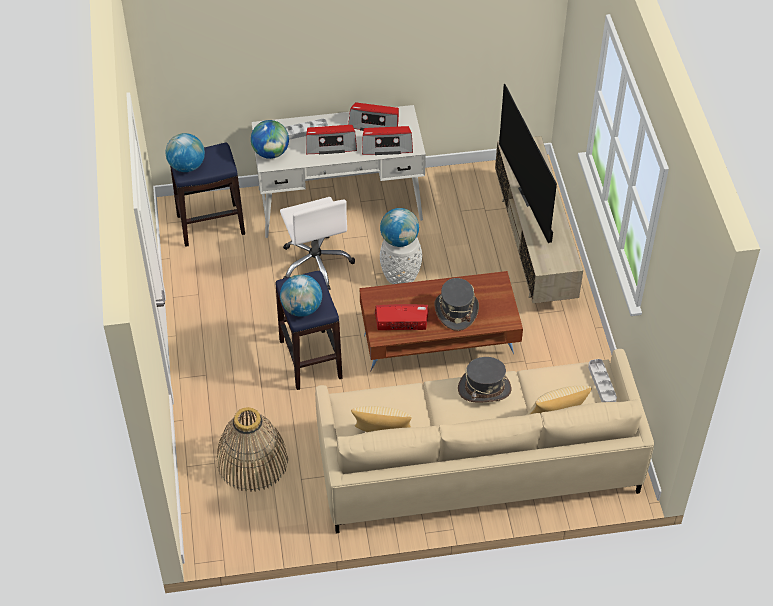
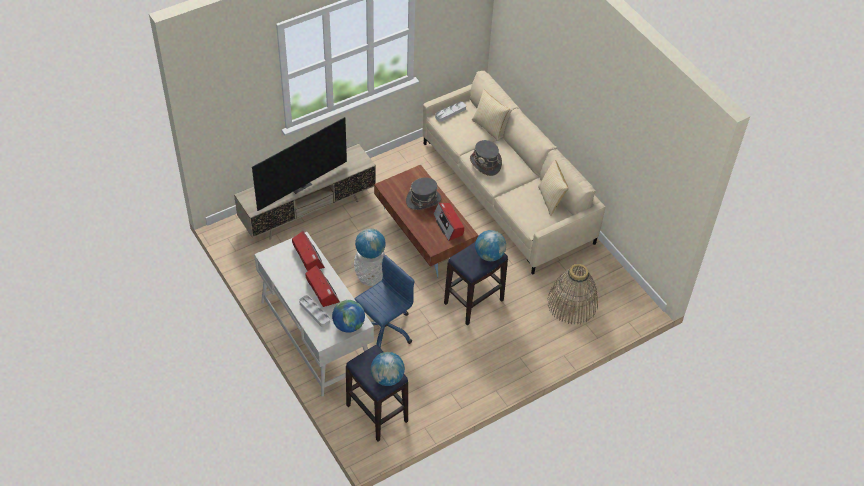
camera: 115 degrees left, 0 degrees up
white office chair [280,197,355,290] -> blue office chair [354,255,415,348]
radio [348,102,399,131] -> none

